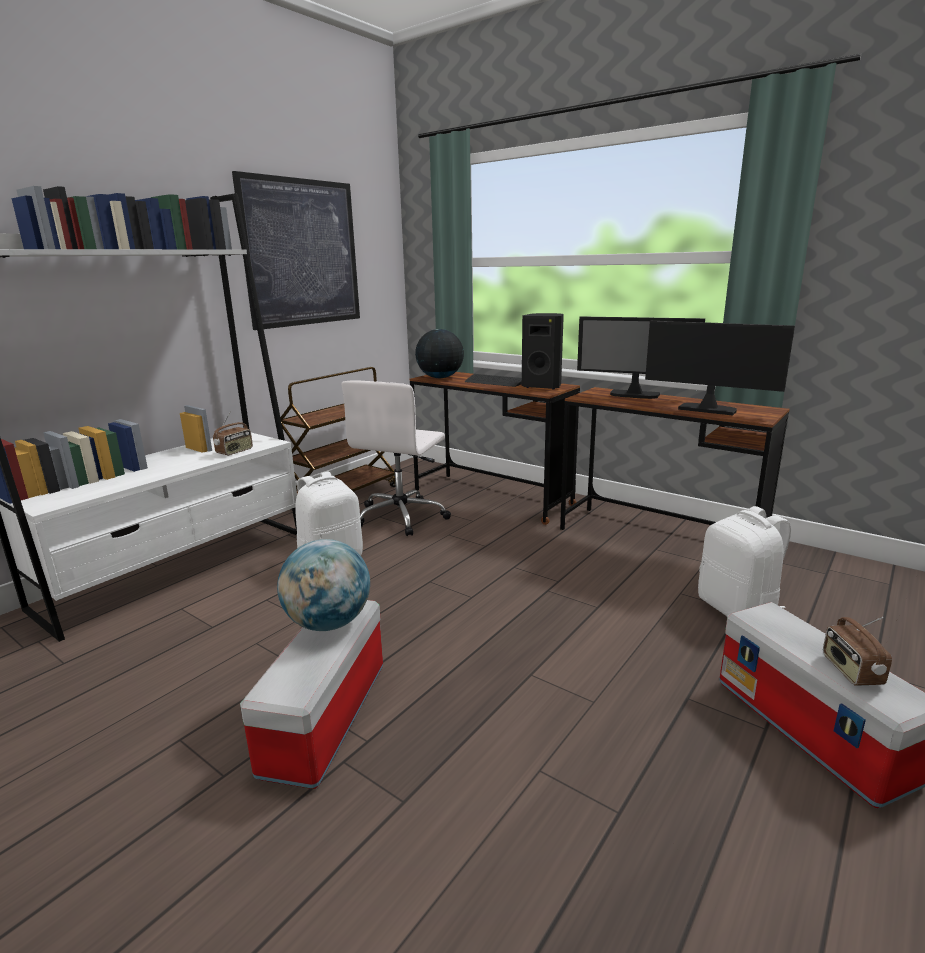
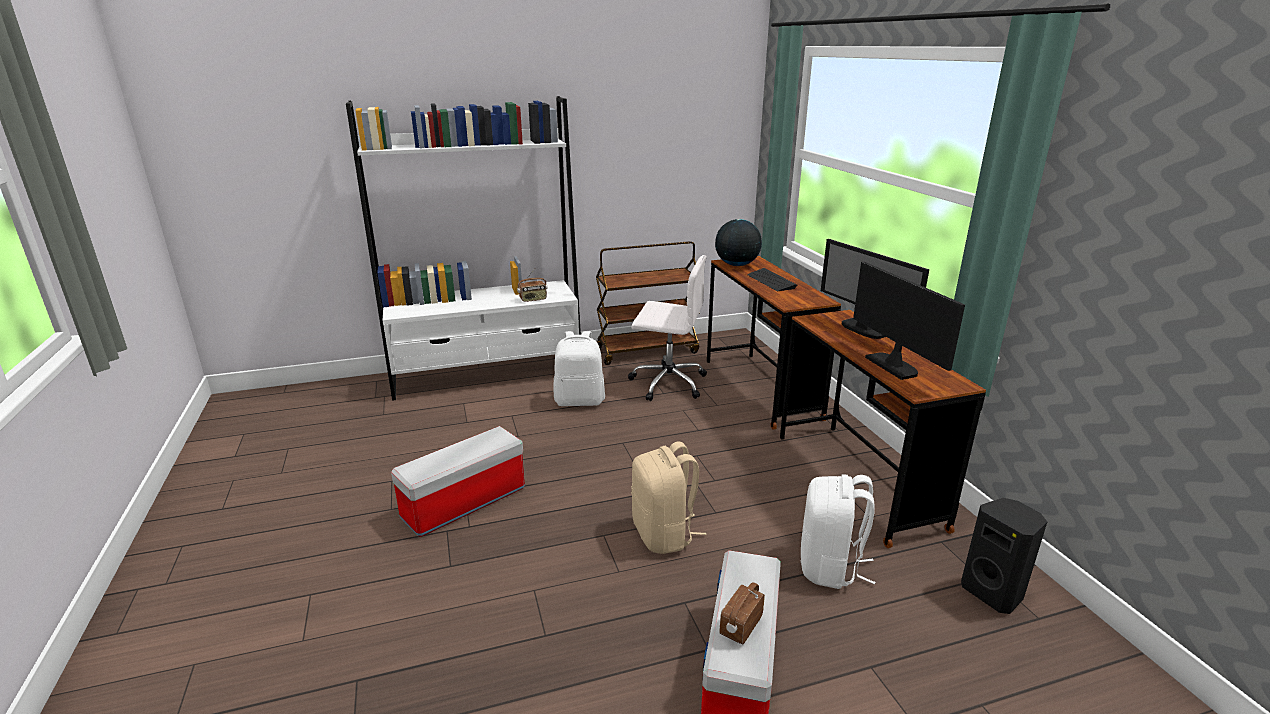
camera: 35 degrees right, 5 degrees up
picture [232,171,360,330] -> none
globe [277,539,370,631] -> none
white office chair [342,380,451,536] -> white office chair turned 135 degrees counterclockwise [628,255,707,401]
black speaker [522,313,564,389] -> black speaker moved to [961,498,1047,614]
none -> beige backpack [631,442,706,554]

